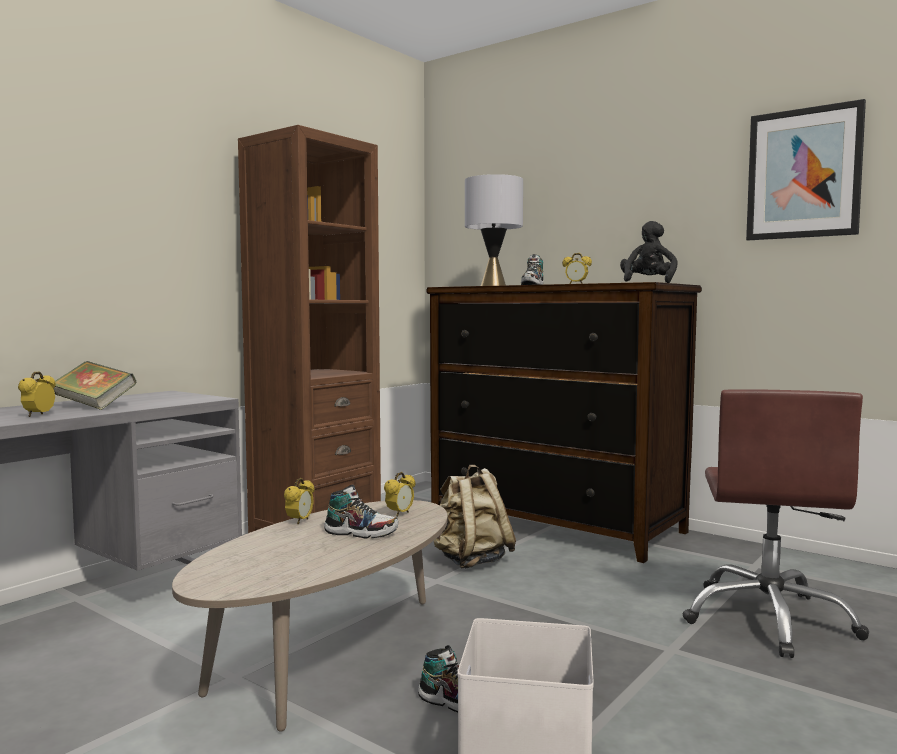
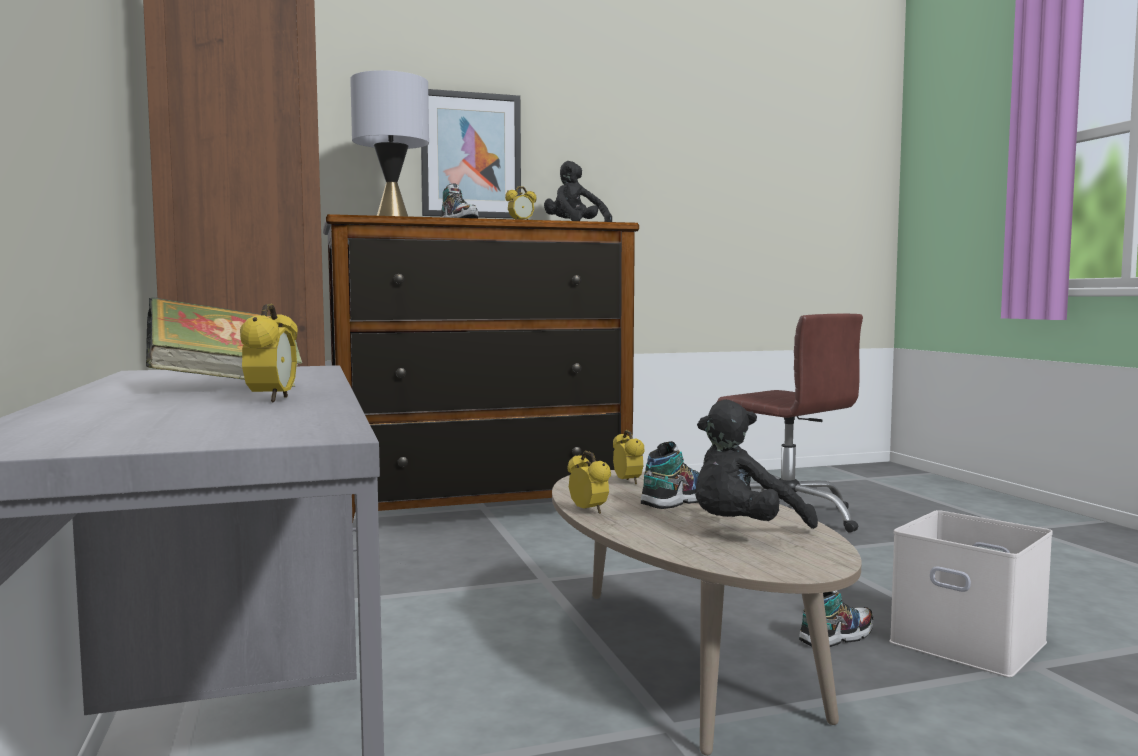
camera: 55 degrees left, 0 degrees up
alarm clock [18,372,56,417] -> alarm clock turned 135 degrees counterclockwise [240,304,298,402]
beige backpack [434,465,516,569] -> none
picture [746,99,866,240] -> picture moved to [421,89,521,219]
none -> black plush toy [695,400,818,529]

